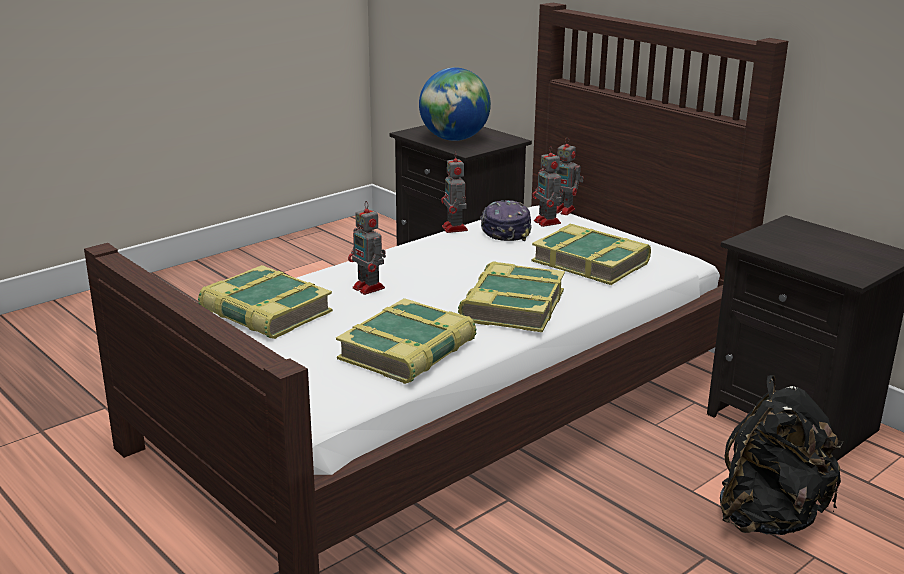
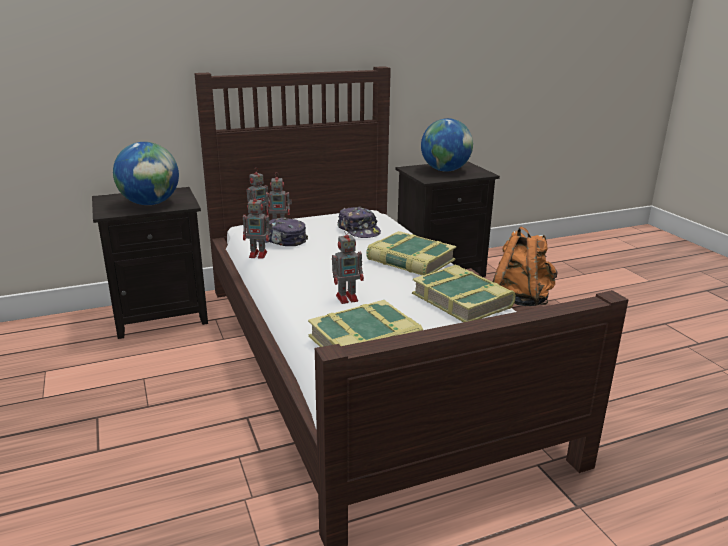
camera: 70 degrees left, 0 degrees up
book [532,224,651,285] -> cap [338,206,381,238]
black backpack [720,375,843,535] -> orange backpack [493,227,557,306]
none -> globe [421,118,473,172]

